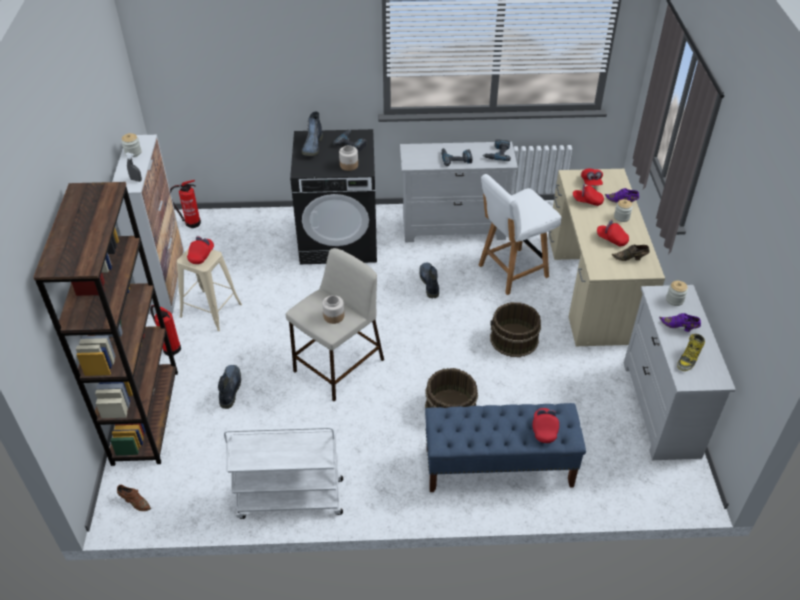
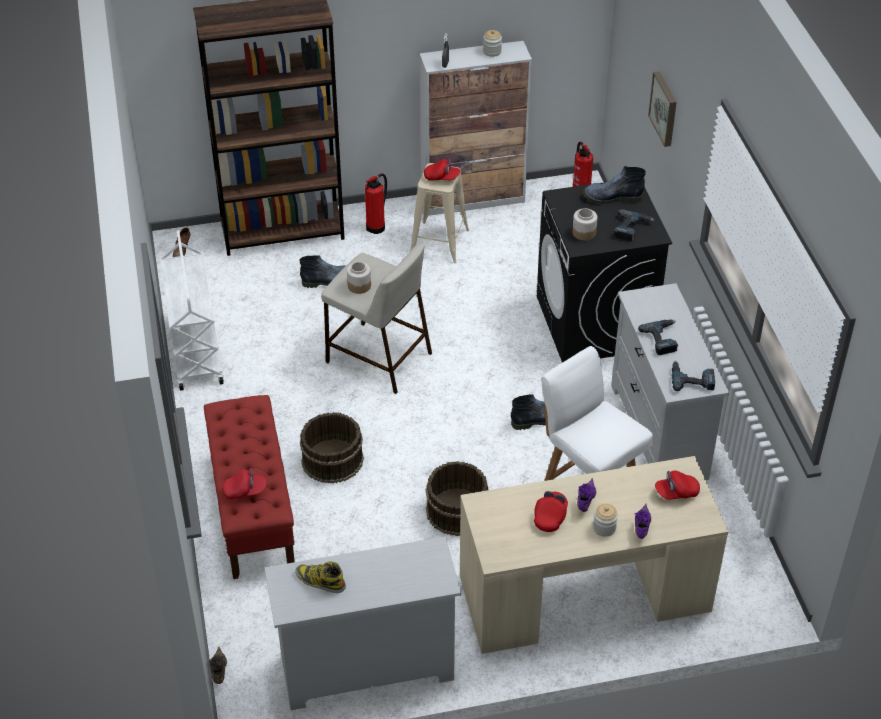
camera: 80 degrees right, 0 degrees up
blue bench [425,403,586,492] -> red bench [204,395,295,579]
red cap [573,183,604,206] -> none
brown shoe [612,245,650,261] -> brown shoe moved to [209,647,227,684]
purple shoe [659,313,701,332] -> purple shoe moved to [577,478,596,512]
jar [666,281,688,306] -> none
none -> picture [648,71,677,147]

